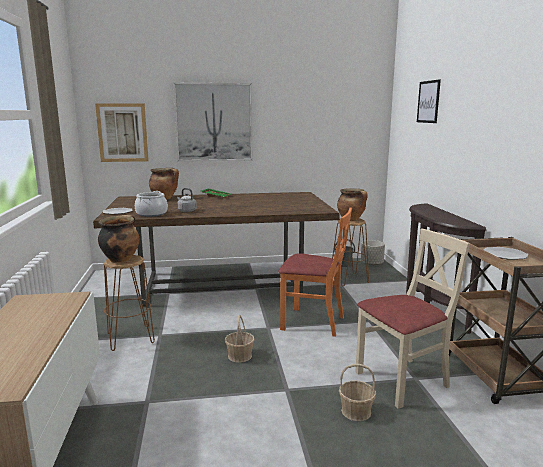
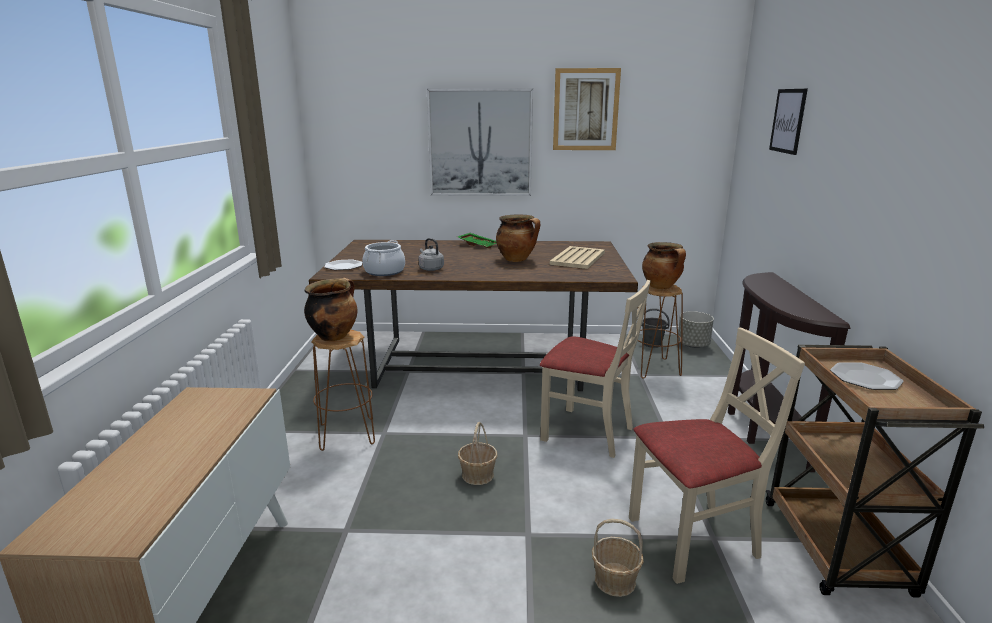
camera: 10 degrees right, 5 degrees up
picture [95,103,149,162] -> picture moved to [553,68,621,150]
cooking pot [149,168,179,199] -> cooking pot moved to [496,215,541,262]
orange chair [278,208,352,337] -> beige chair [540,280,651,458]
none -> beige tray [550,246,605,269]

